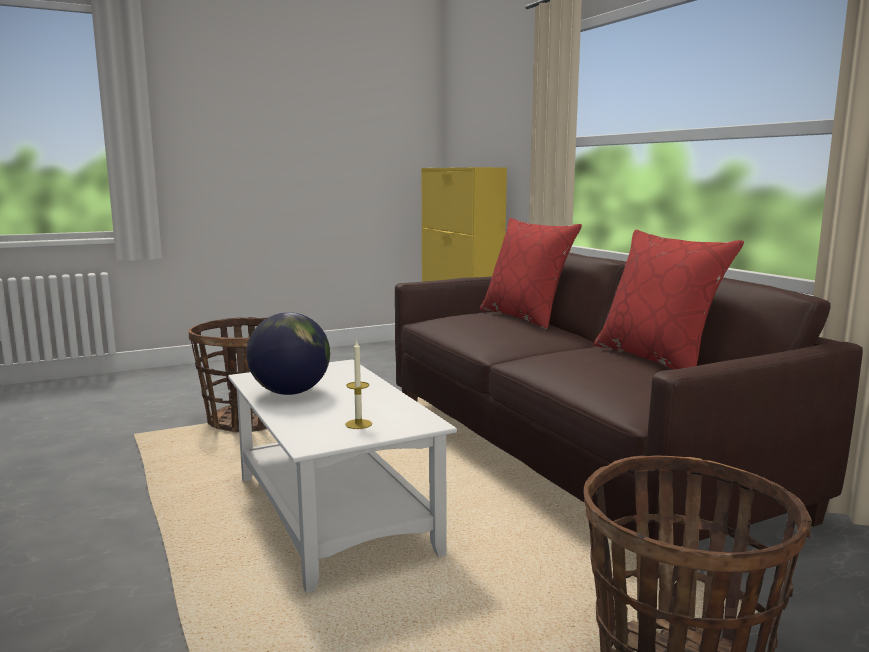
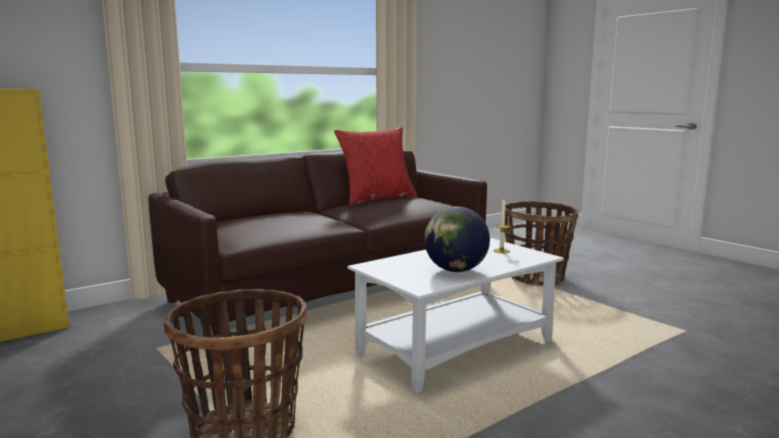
camera: 100 degrees left, 0 degrees up
red pillow [480,218,582,330] -> none

